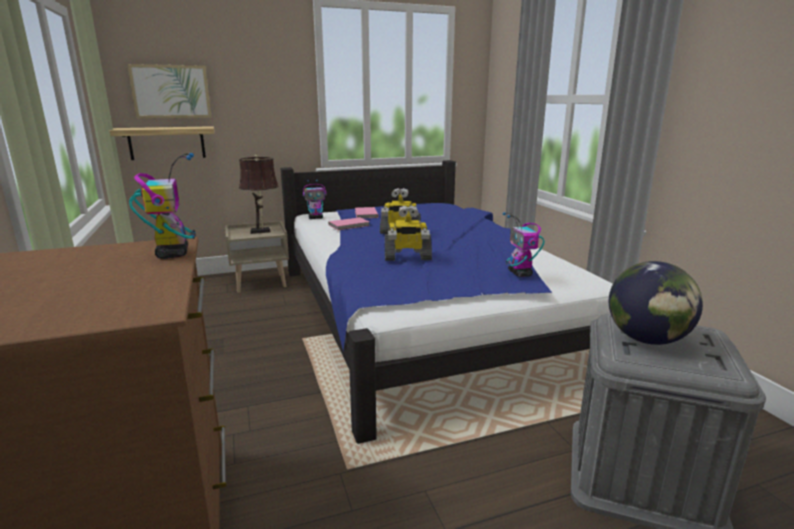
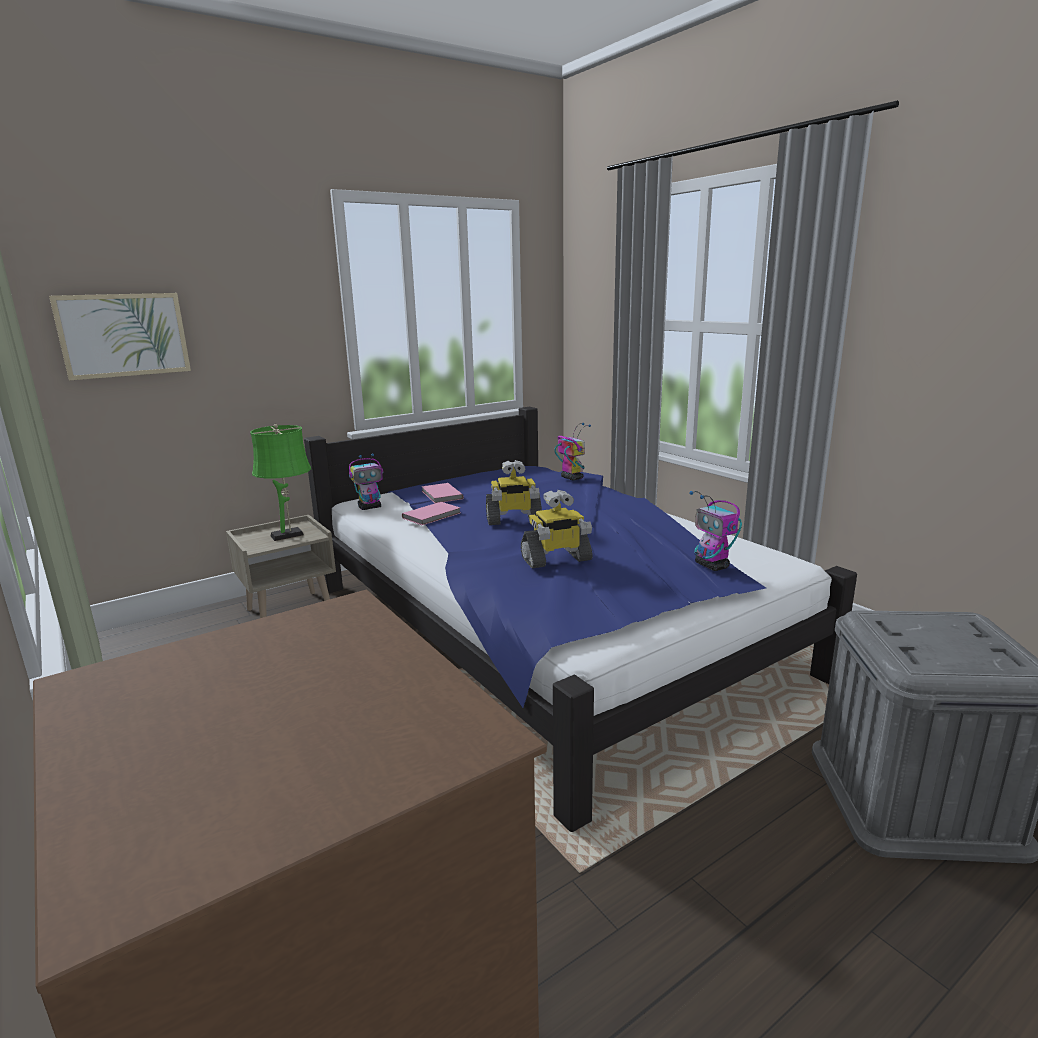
camera: 15 degrees left, 0 degrees up
shelf [109,126,215,160] -> none
toy robot [129,153,196,259] -> toy robot moved to [554,423,591,481]
brown table lamp [239,155,278,234] -> green table lamp [250,424,311,541]
globe [609,261,703,345] -> none

